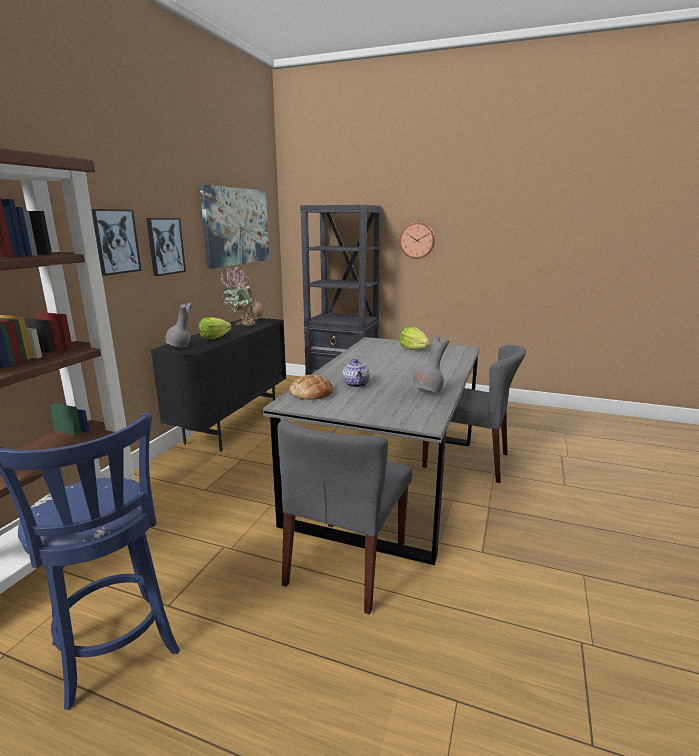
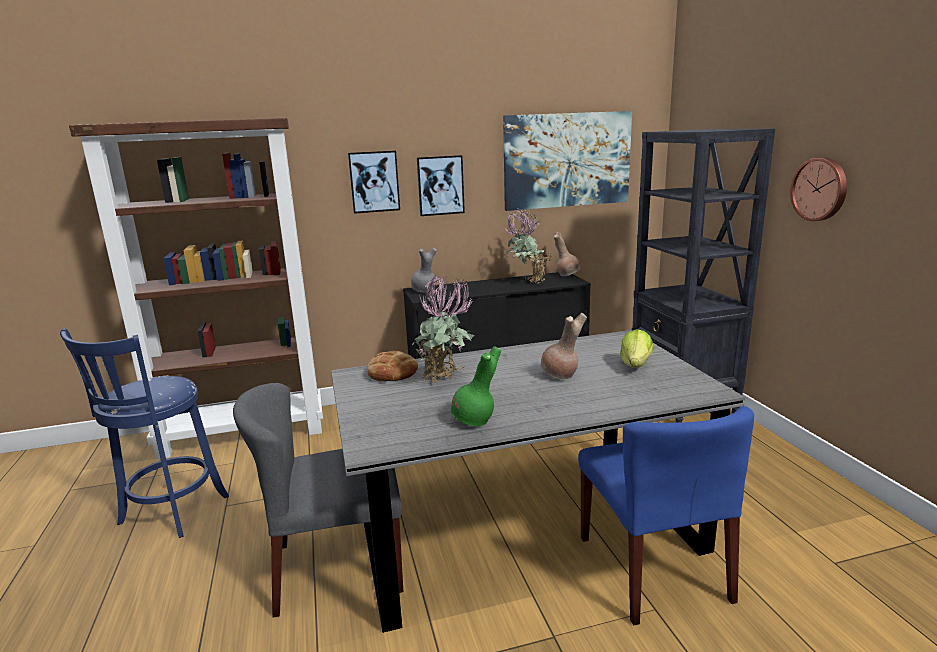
camera: 55 degrees right, 0 degrees up
lettuce [199,317,231,339] -> none
teapot [343,359,370,387] -> potted plant [412,273,474,383]
grey vase [412,335,450,392] -> green vase [451,346,501,426]
grey chair [422,344,526,483] -> blue chair [578,406,754,625]
none -> brown vase [540,313,587,379]

